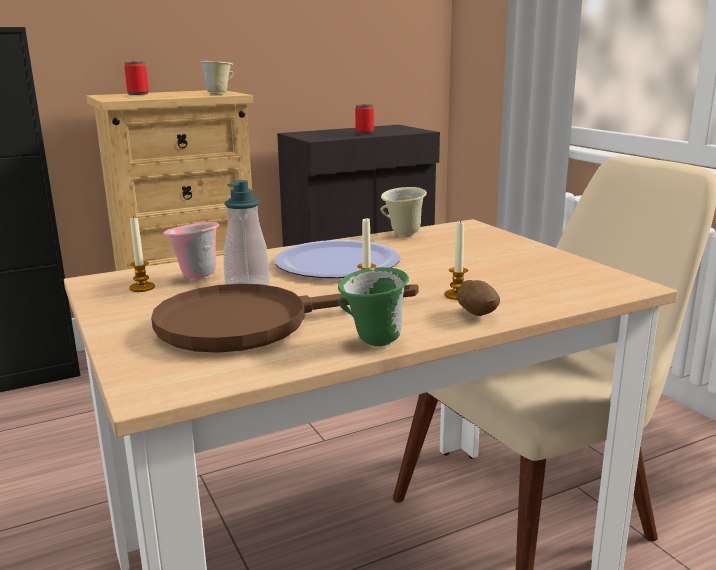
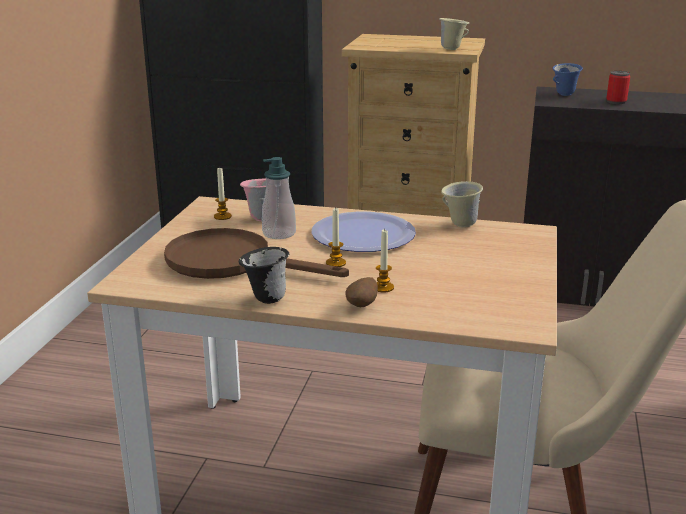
camera: 40 degrees right, 5 degrees up
can [124,61,149,95] -> none
green mug [338,267,409,346] -> black mug [239,247,289,304]
none -> blue mug [552,63,583,96]

